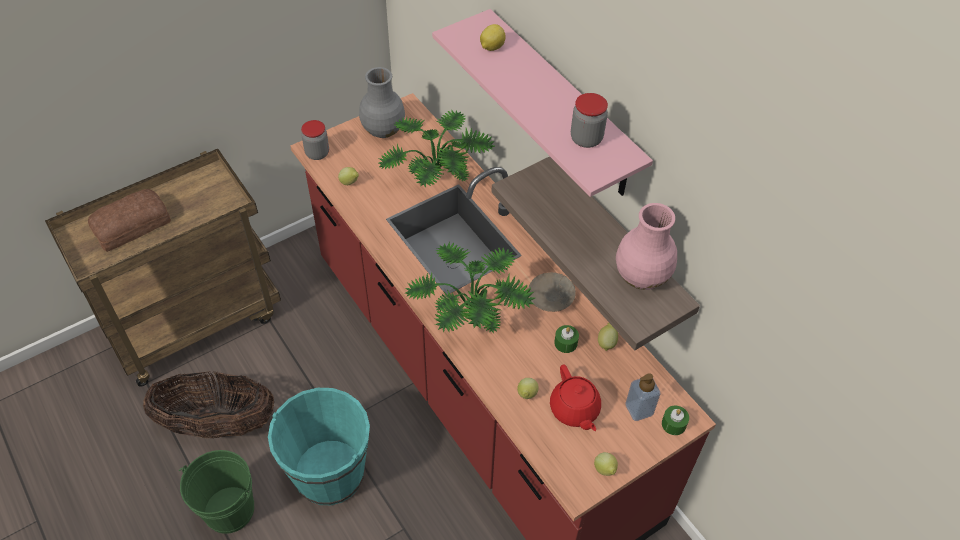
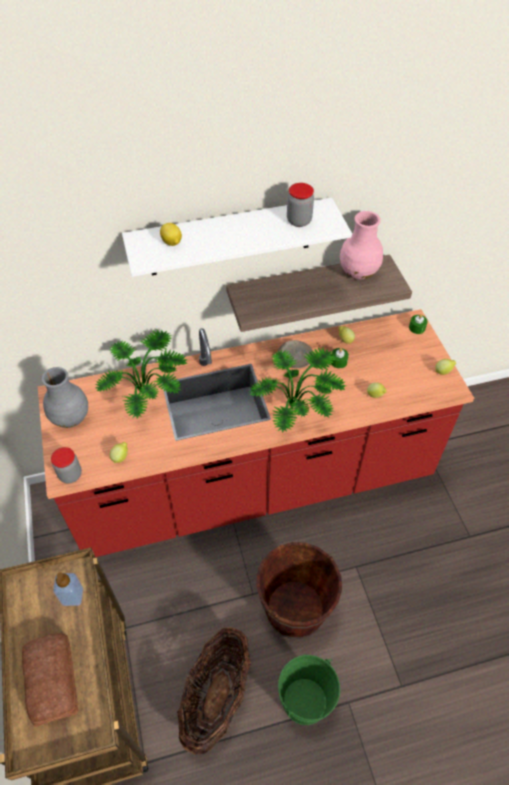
camera: 70 degrees left, 0 degrees up
turquoise bucket [268,388,370,505] -> brown bucket [256,542,342,639]
pink shelf [432,9,653,197] -> white shelf [122,198,352,277]
red teapot [550,365,601,431] -> none
soap dispenser [625,373,660,421] -> soap dispenser moved to [53,572,83,606]

